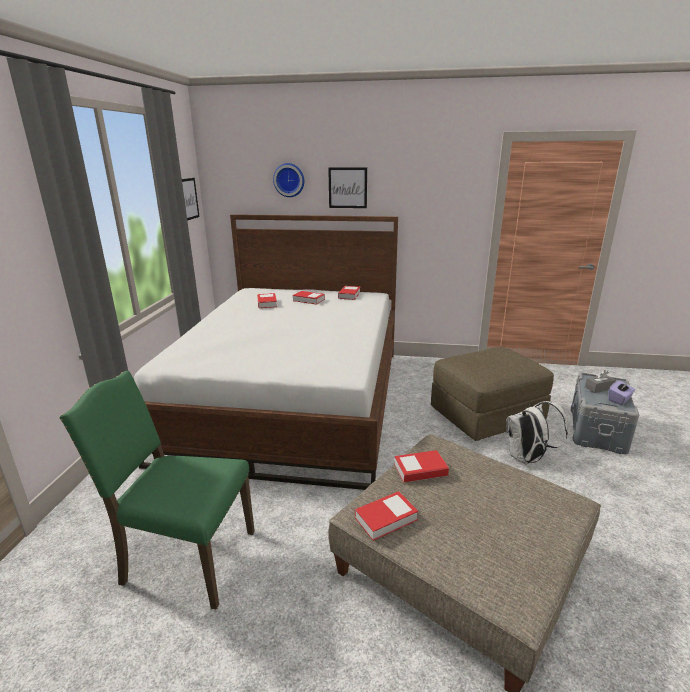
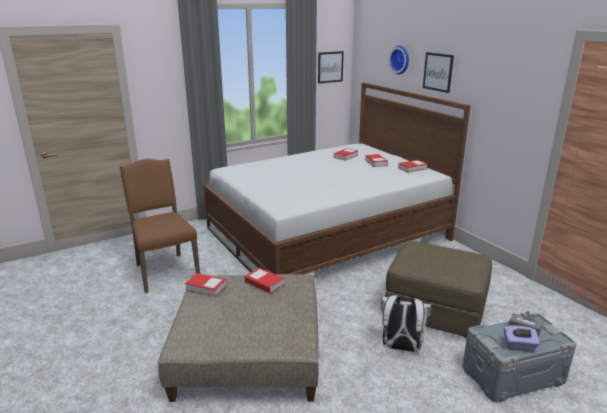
camera: 50 degrees right, 0 degrees up
green chair [59,371,255,610] -> brown chair [120,159,200,293]

